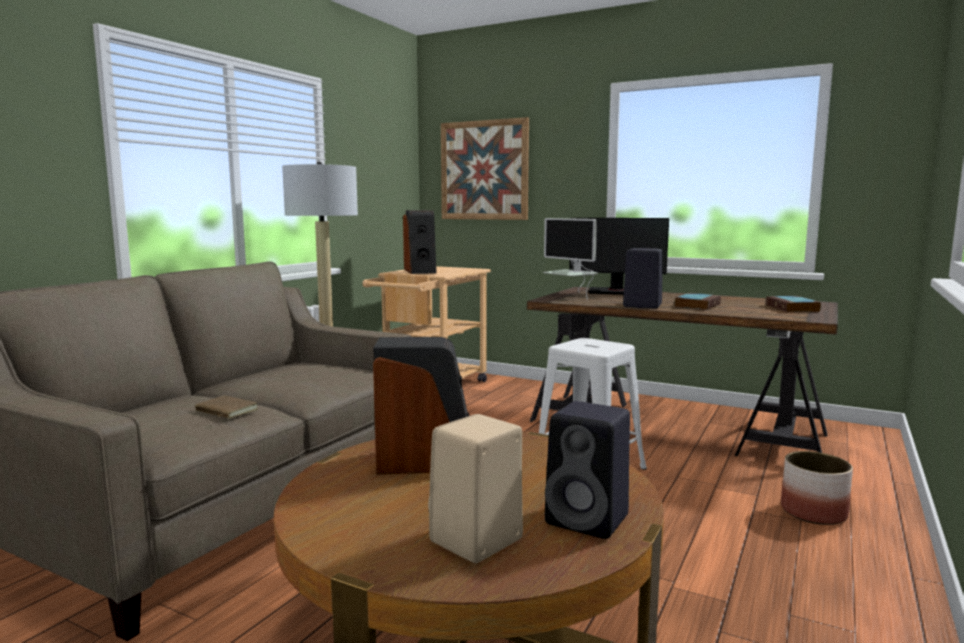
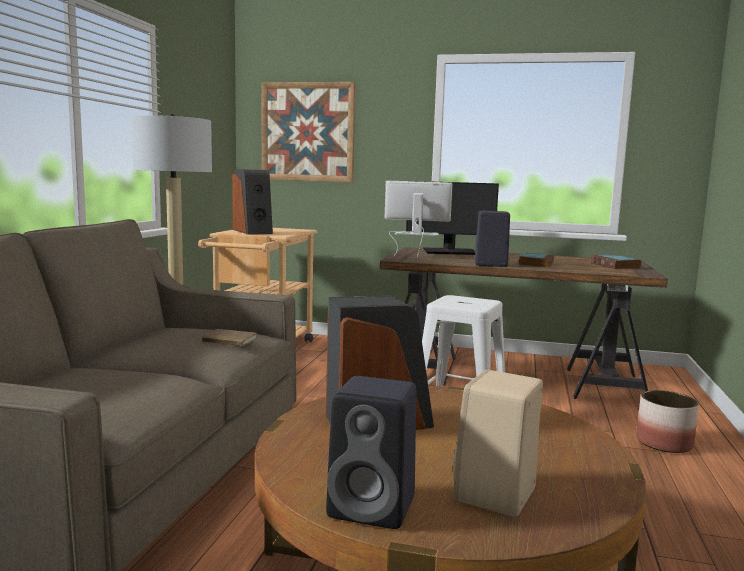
camera: 15 degrees left, 0 degrees up
brown book [195,396,258,419] -> brown book moved to [202,329,258,346]
monitor [543,218,598,299] -> monitor turned 150 degrees clockwise [385,181,452,257]
black speaker [545,401,630,539] -> black speaker moved to [326,376,417,529]

